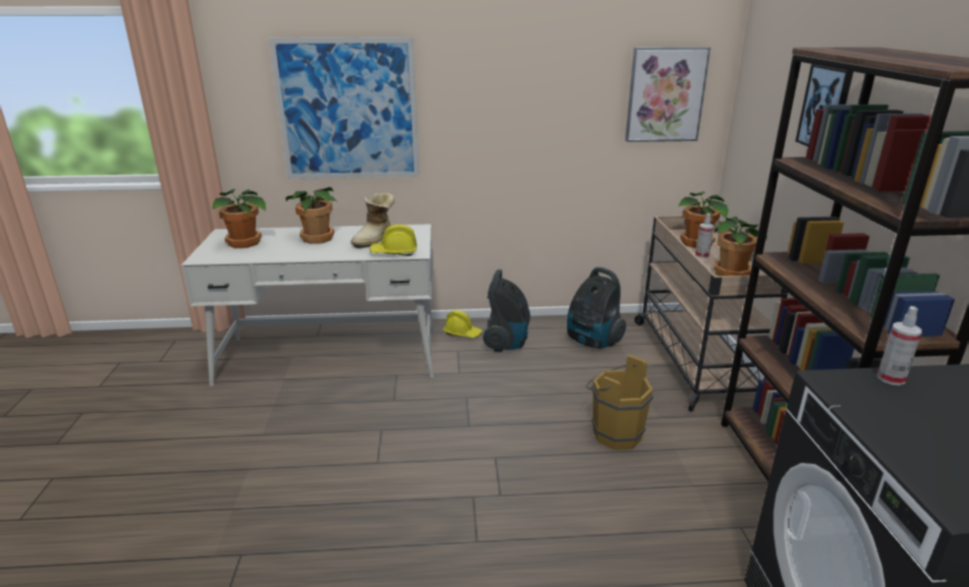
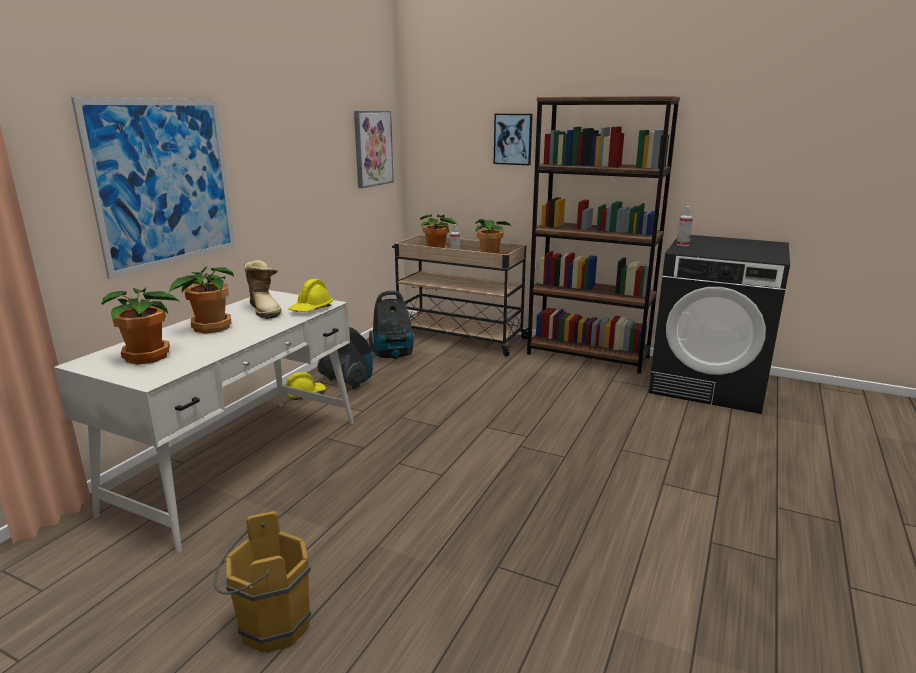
camera: 60 degrees left, 5 degrees down
brown bucket [586,355,653,450] -> brown bucket moved to [214,511,311,653]

